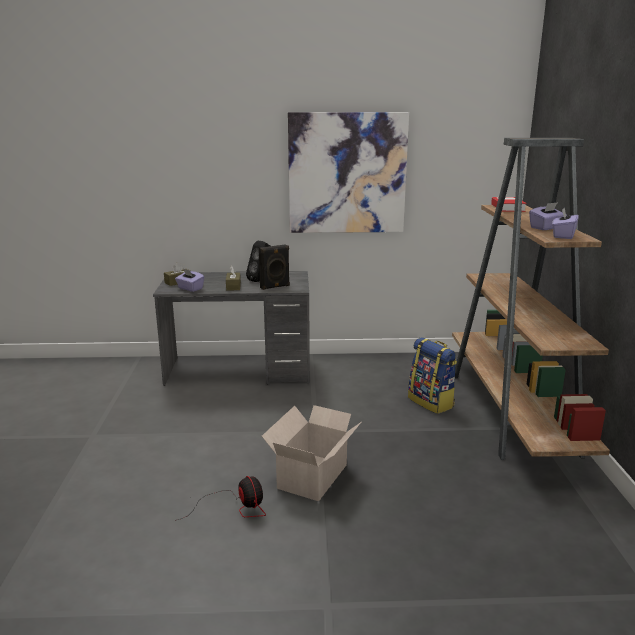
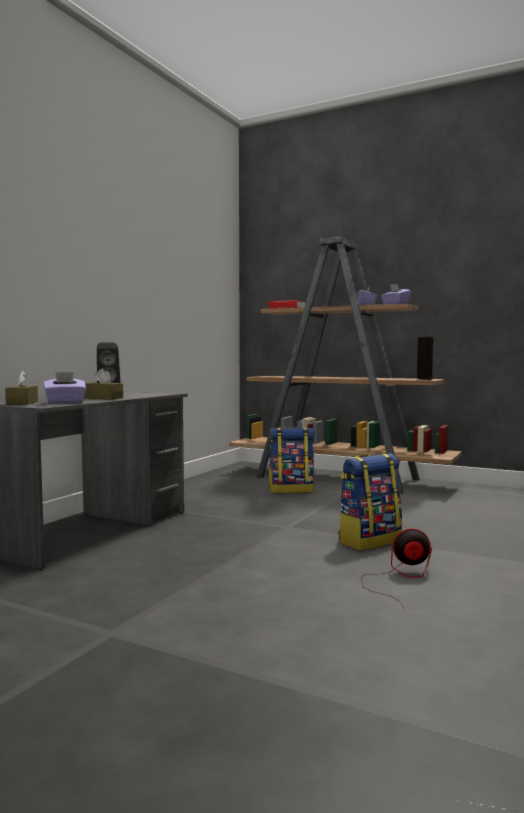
camera: 60 degrees left, 15 degrees down
black speaker [259,244,290,290] -> black speaker moved to [417,336,434,380]
cardboard box [262,405,361,501] -> backpack [338,453,402,551]
picture [288,112,409,233] -> none

